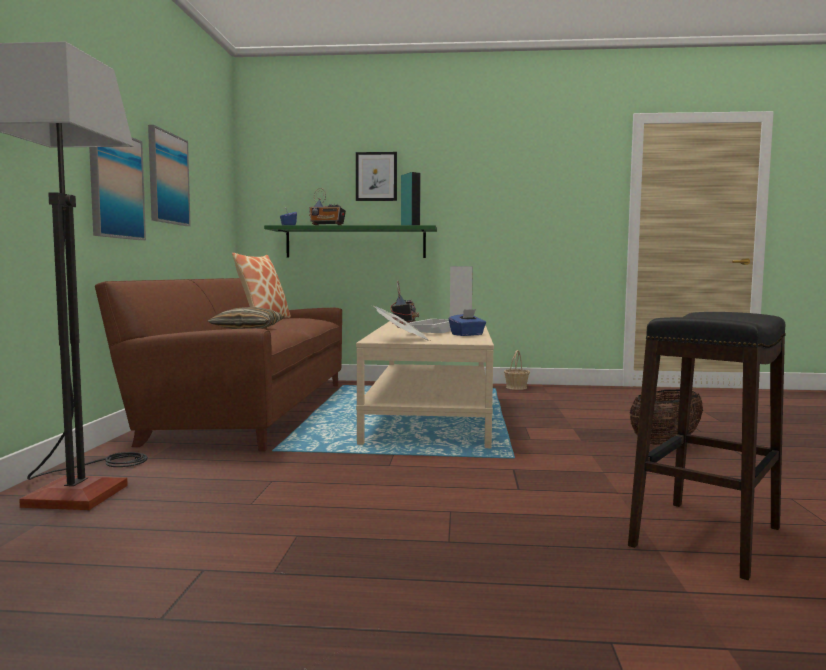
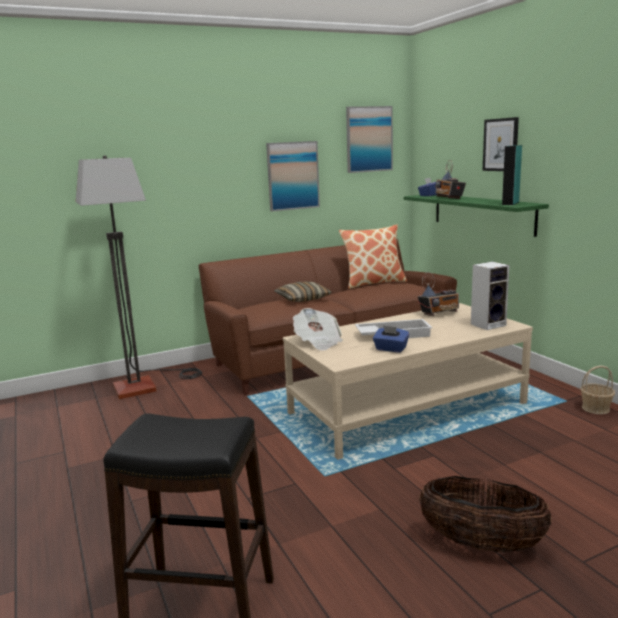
camera: 60 degrees right, 10 degrees up
picture [89,137,146,240] -> picture moved to [346,106,393,173]

